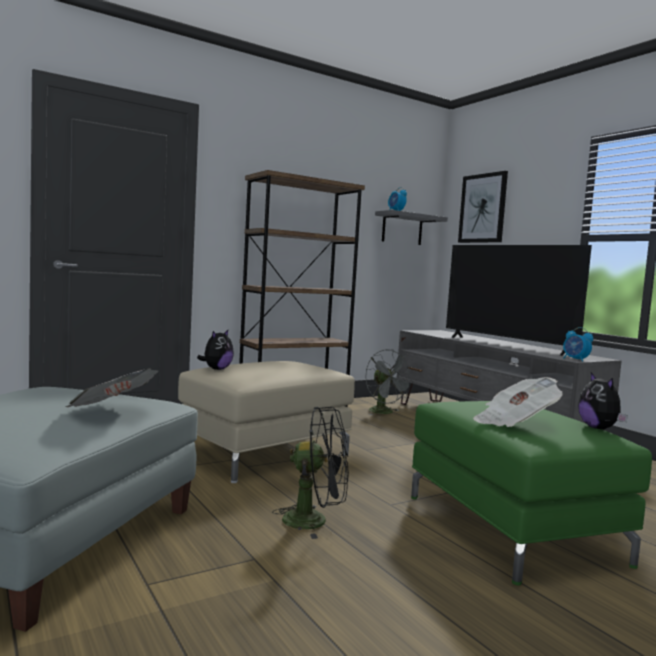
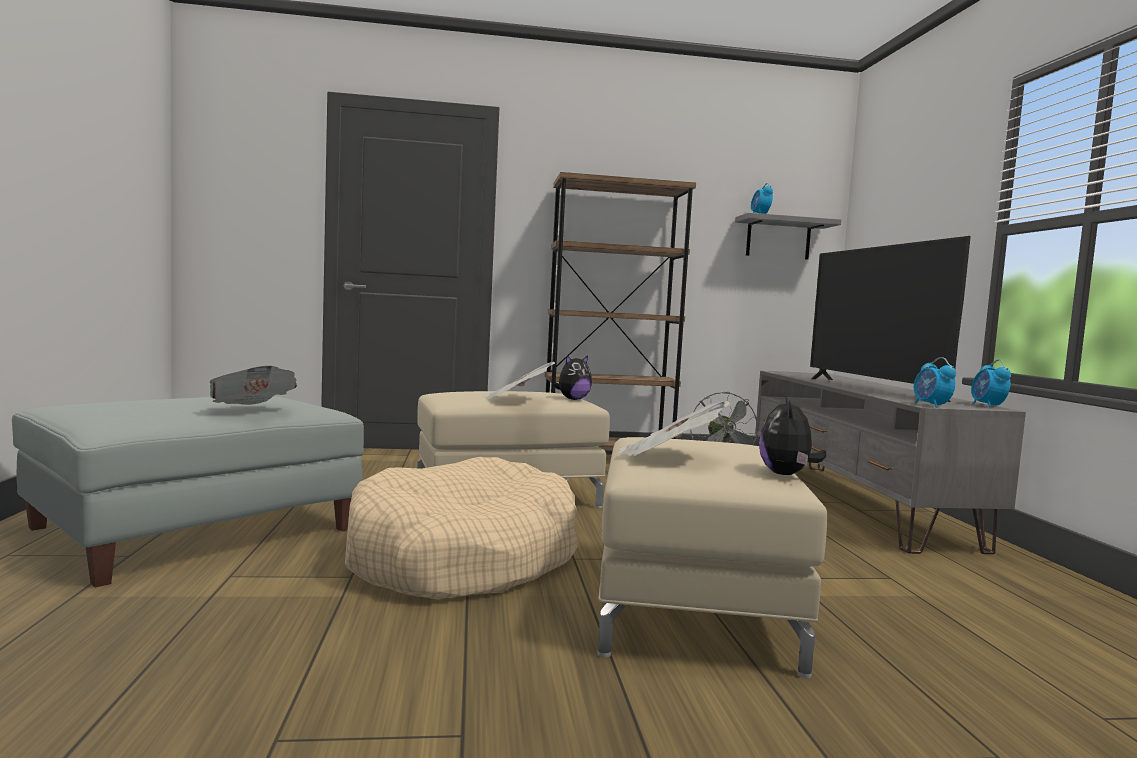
camera: 25 degrees right, 0 degrees up
plush toy [197,330,234,370] -> plush toy moved to [554,355,592,400]
black fan [272,407,349,539] -> beige dog bed [345,457,577,599]
green ottoman [411,401,652,585] -> beige ottoman [598,437,827,679]
picture [458,171,508,243] -> none
none -> newspaper [484,362,555,398]
none -> alarm clock [971,359,1011,408]

